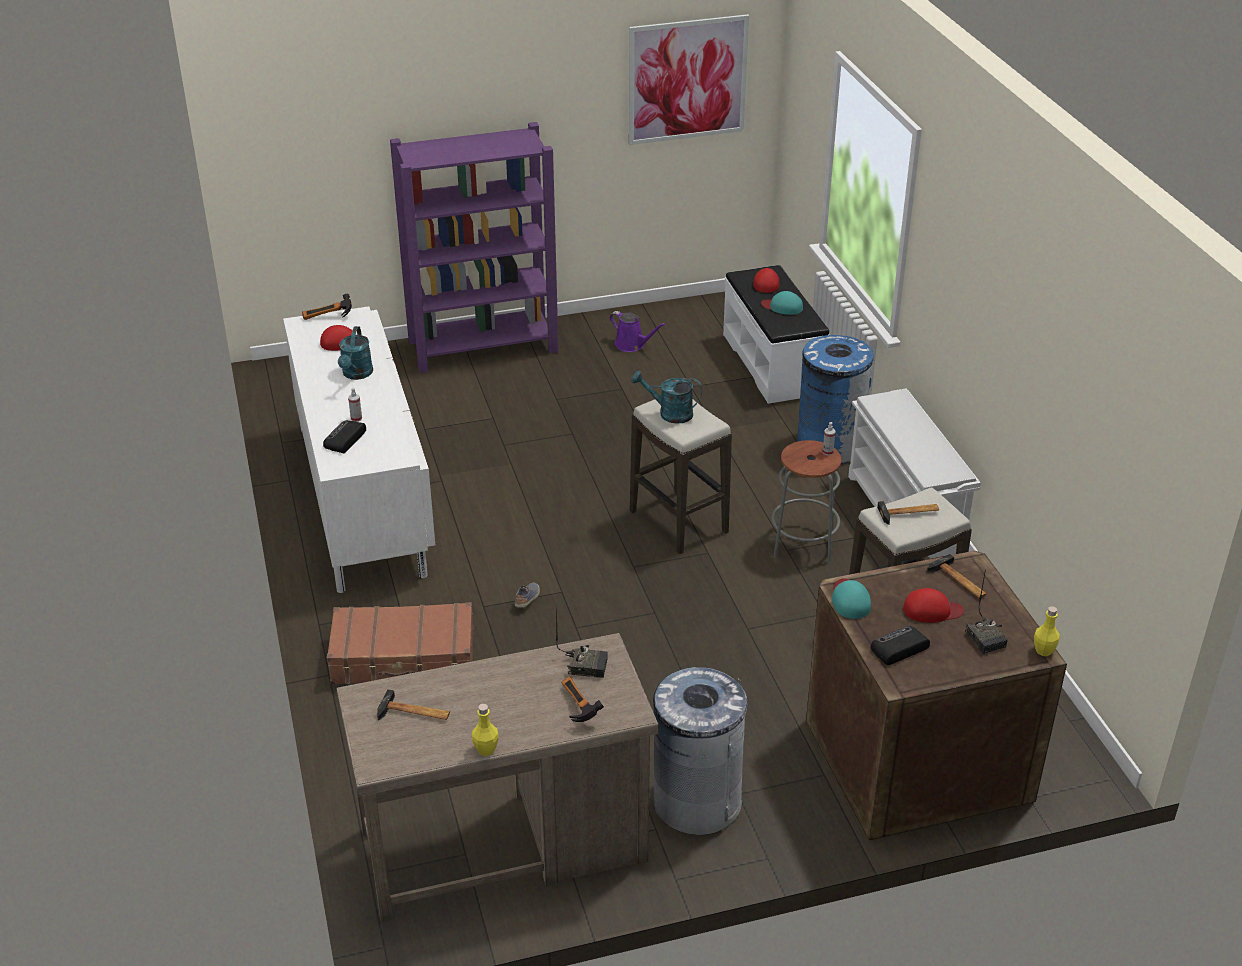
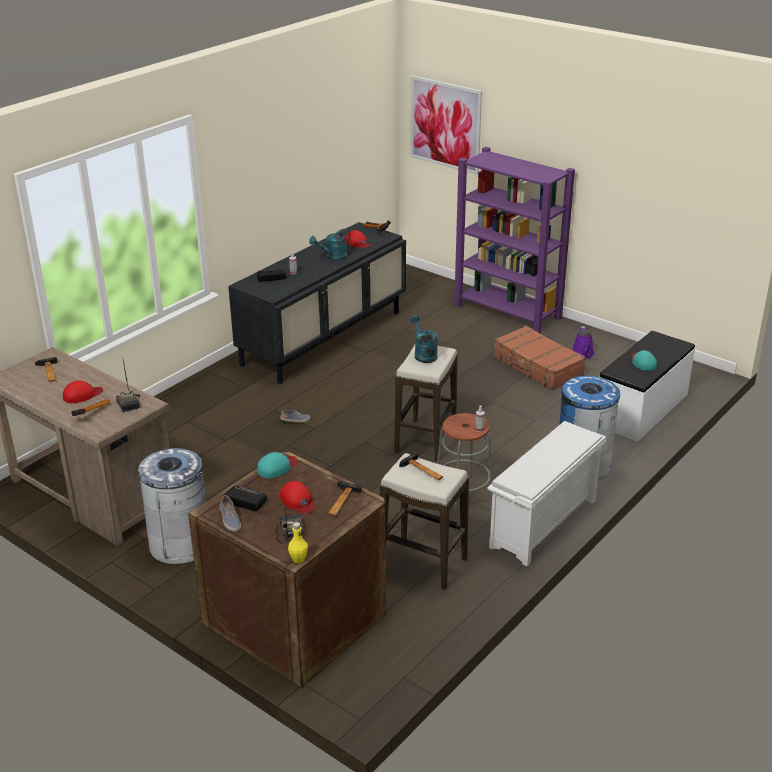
camera: 55 degrees right, 5 degrees down
white cabinet [283,306,435,593] -> black cabinet [228,222,406,384]
brown suitcase [327,602,474,685] -> brown suitcase moved to [494,326,586,391]
yellow bottle [472,704,498,756] -> none
picture [629,14,749,145] -> picture moved to [410,76,482,175]
red cap [753,268,779,293] -> red cap moved to [63,381,103,403]
radio [965,569,1007,654] -> radio turned 135 degrees clockwise [276,505,304,543]
none -> shoe [220,495,241,532]

